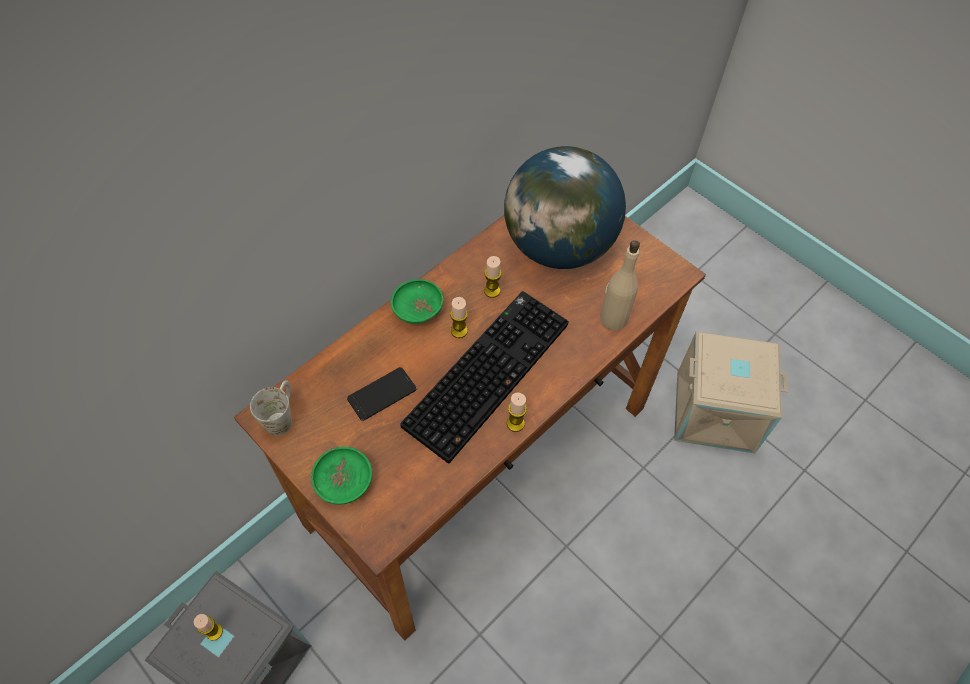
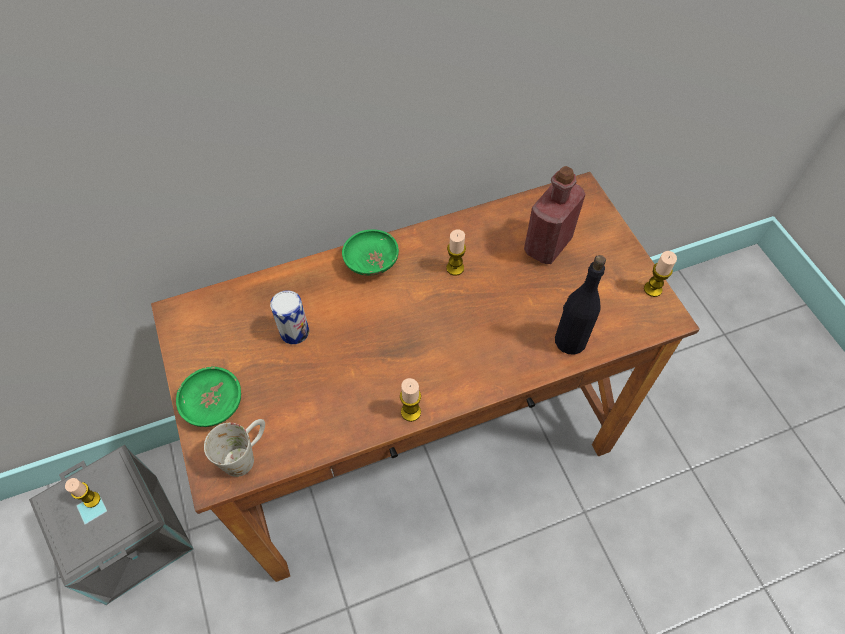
camera: 25 degrees right, 0 degrees up
white mug [250,380,292,436] -> white mug moved to [204,419,265,477]
phone [347,367,417,421] -> can [270,291,309,344]
keyboard [400,291,569,463] -> none
candle [450,297,468,338] -> candle moved to [644,251,677,297]
globe [504,146,626,269] -> red bottle [524,166,586,264]
beige bottle [600,240,640,330] -> black bottle [555,255,606,355]
beige storage box [674,331,788,453] -> none

